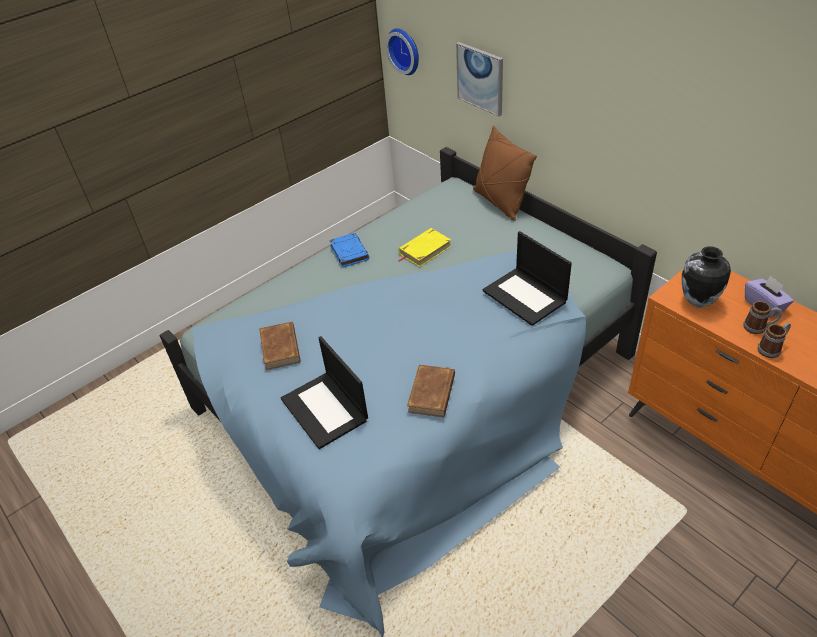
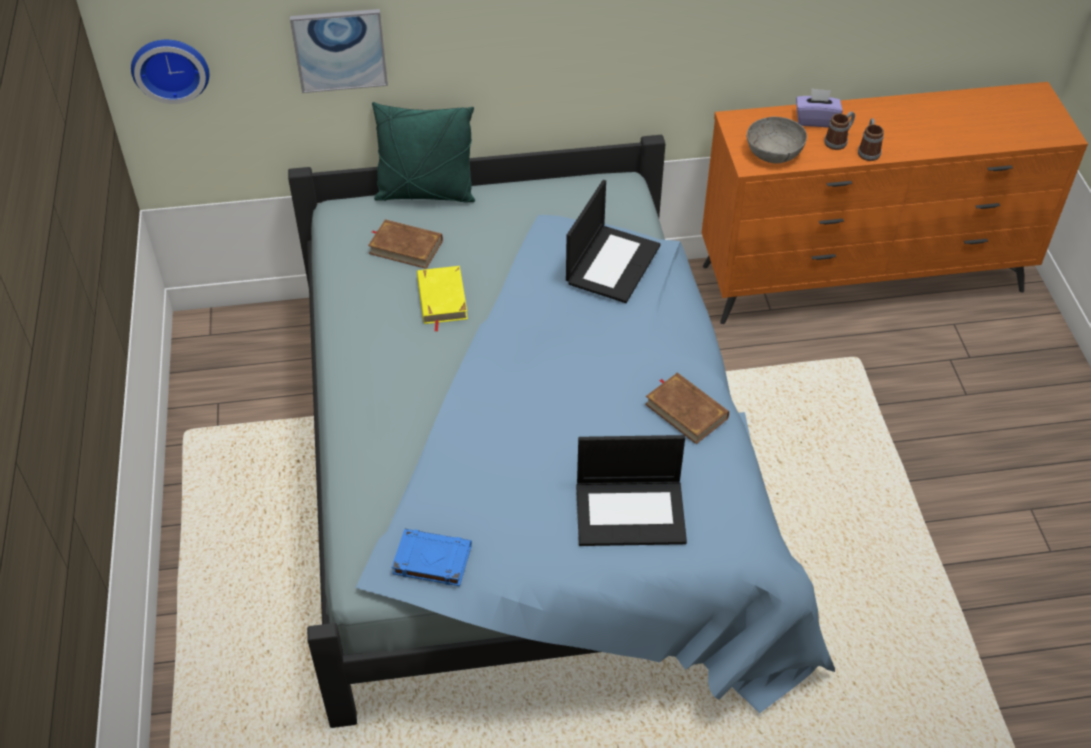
camera: 60 degrees left, 5 degrees up
brown book [259,321,300,370] -> brown book moved to [368,219,443,269]
blue book [329,233,369,268] -> blue book moved to [392,529,472,586]
brown pillow [473,126,537,221] -> green pillow [372,102,475,203]
laptop [483,231,572,326] -> laptop turned 60 degrees counterclockwise [566,180,661,303]
vase [682,246,731,308] -> grey bowl [747,117,807,163]

